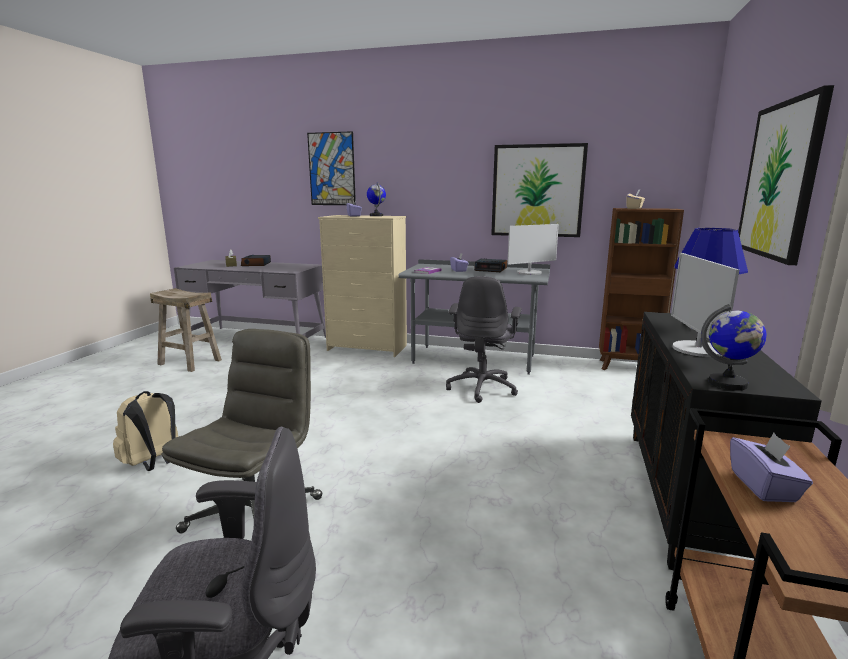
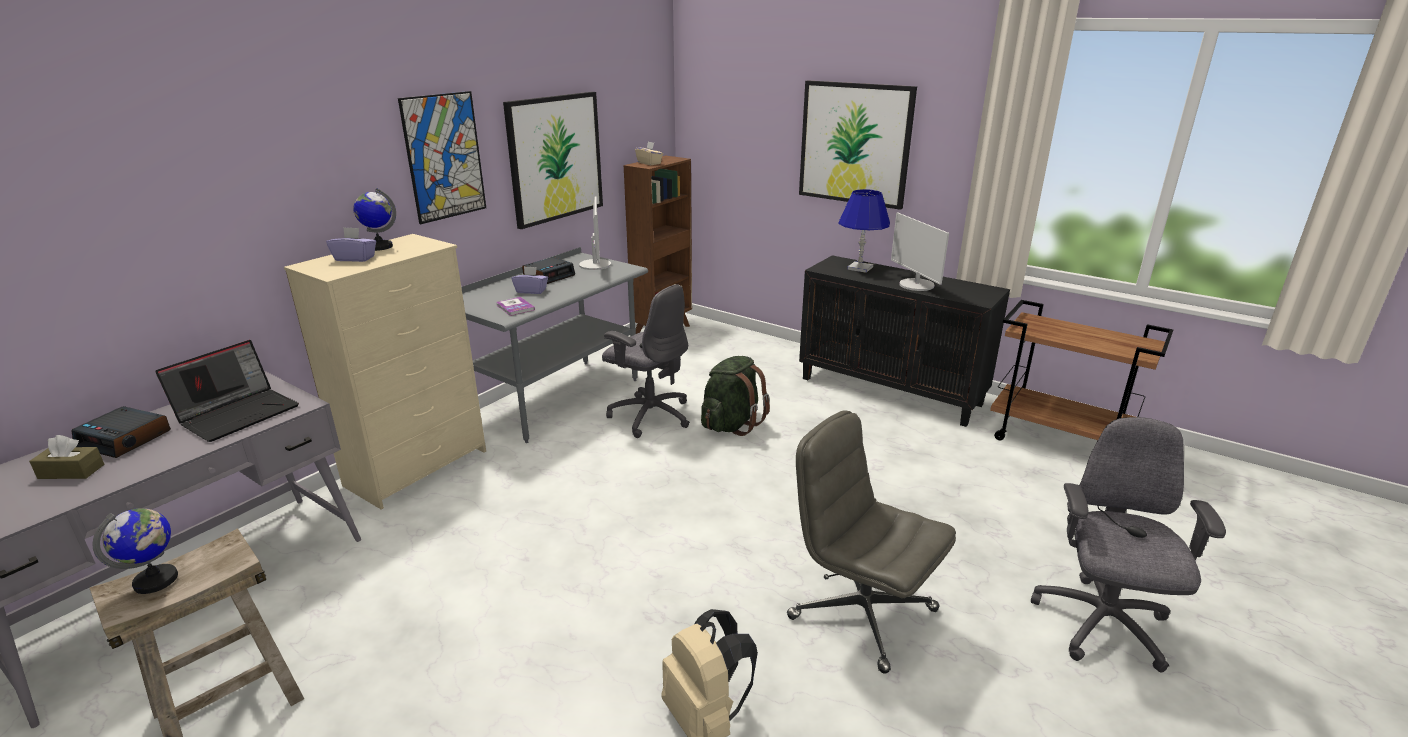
camera: 70 degrees left, 10 degrees up
picture [307,131,356,205] -> picture moved to [398,91,486,224]
monitor [671,253,739,357] -> monitor turned 45 degrees clockwise [891,213,949,291]
globe [701,304,767,391] -> globe moved to [92,508,178,594]
purple tissue box [730,433,813,502] -> none
none -> laptop [155,340,299,442]
none -> green backpack [701,356,770,436]

